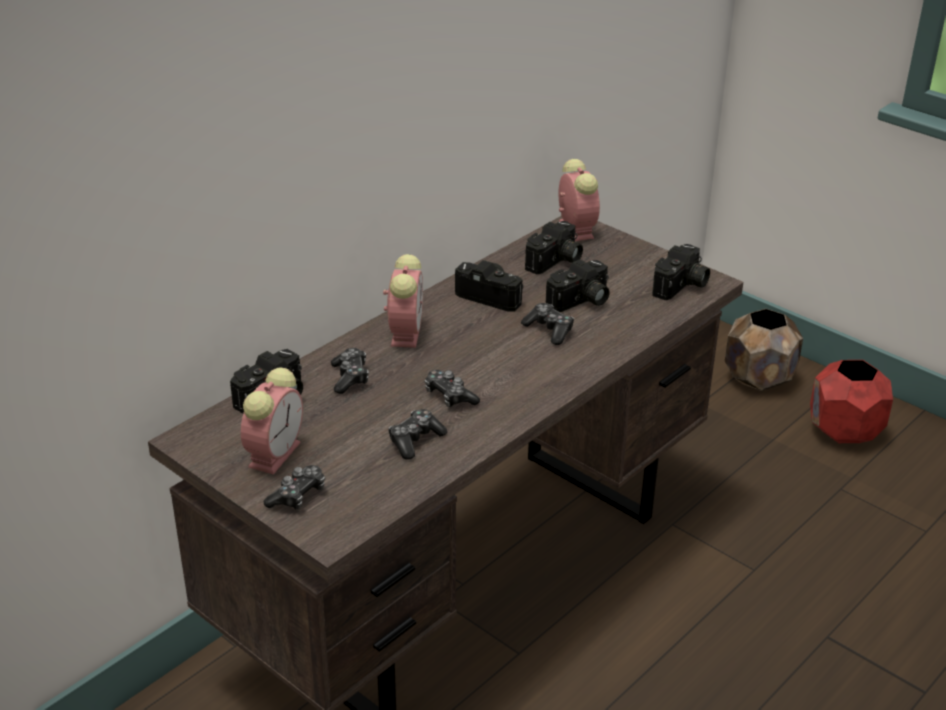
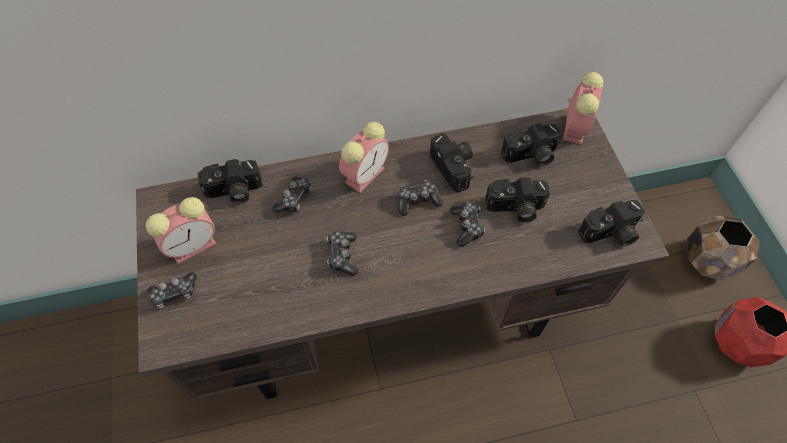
camera: 35 degrees right, 25 degrees up
game controller [388,409,447,460] -> game controller moved to [399,180,443,216]

